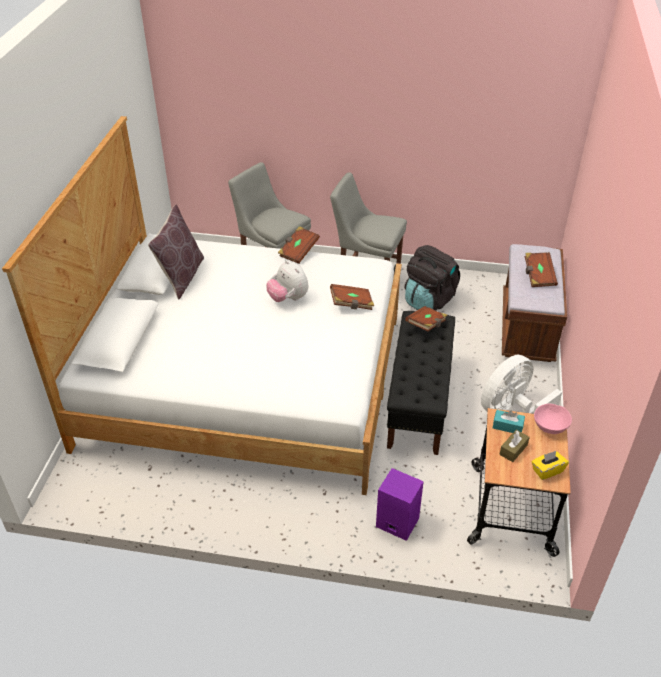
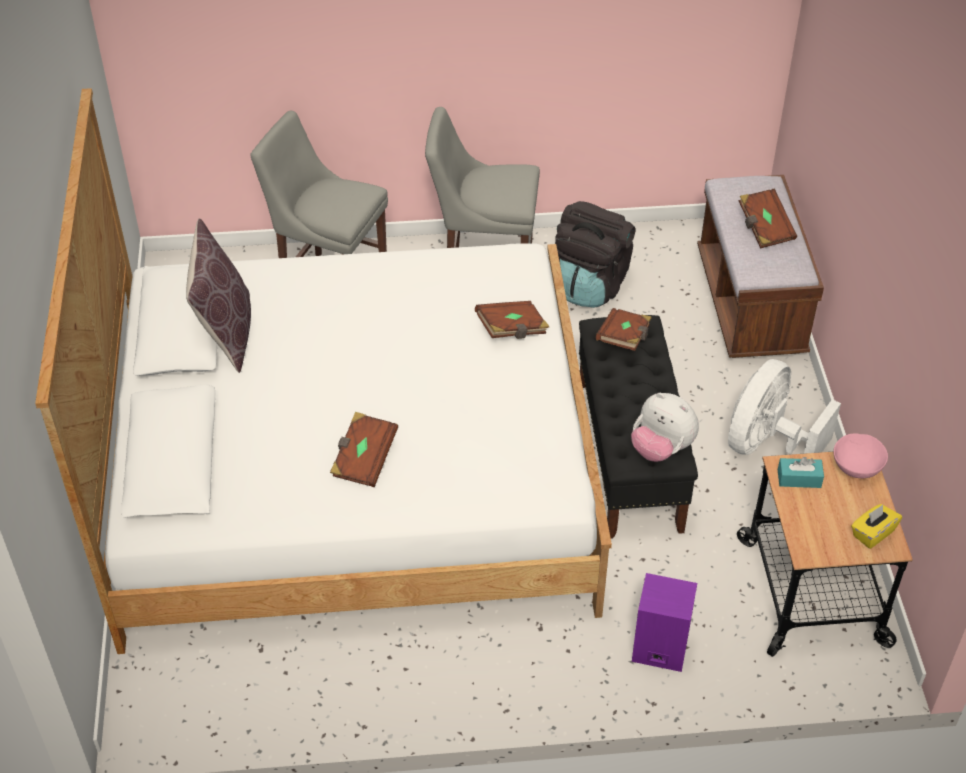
camera: 15 degrees left, 5 degrees up
plush toy [266,260,309,302] -> plush toy moved to [631,393,699,462]
brown book [278,226,320,264] -> brown book moved to [330,412,398,487]
brown tissue box [499,430,530,462] -> none

